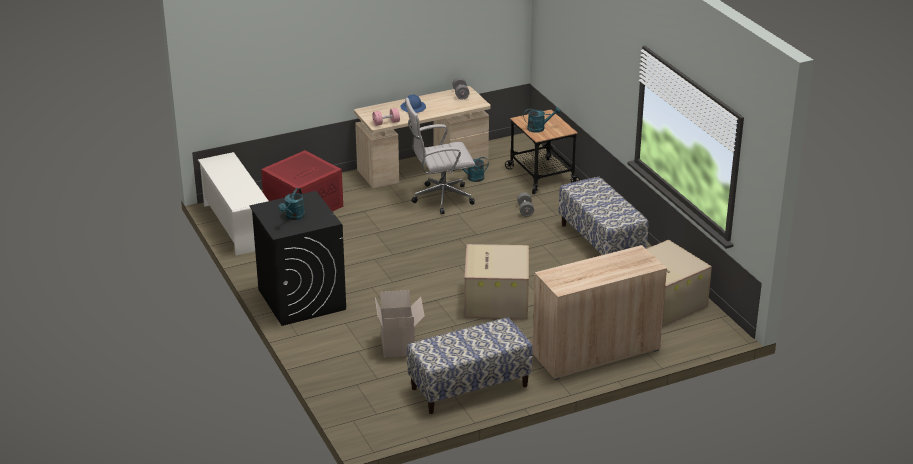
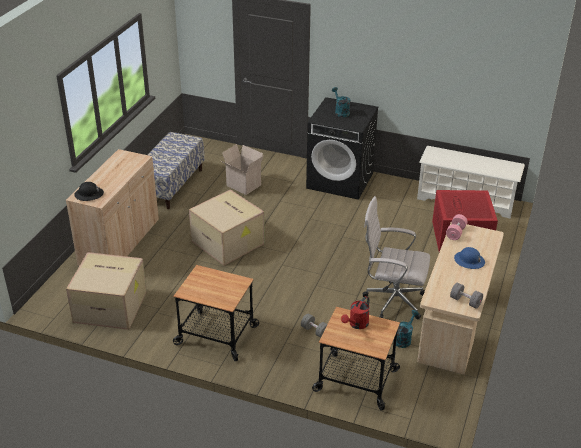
camera: 135 degrees right, 5 degrees up
white office chair [405,97,475,214] -> white office chair turned 105 degrees counterclockwise [363,196,430,320]
turquoise watering can [523,107,561,133] -> red watering can [341,296,370,329]
bench [559,177,648,255] -> cart [173,265,259,361]
none -> black hard hat [74,182,104,201]

